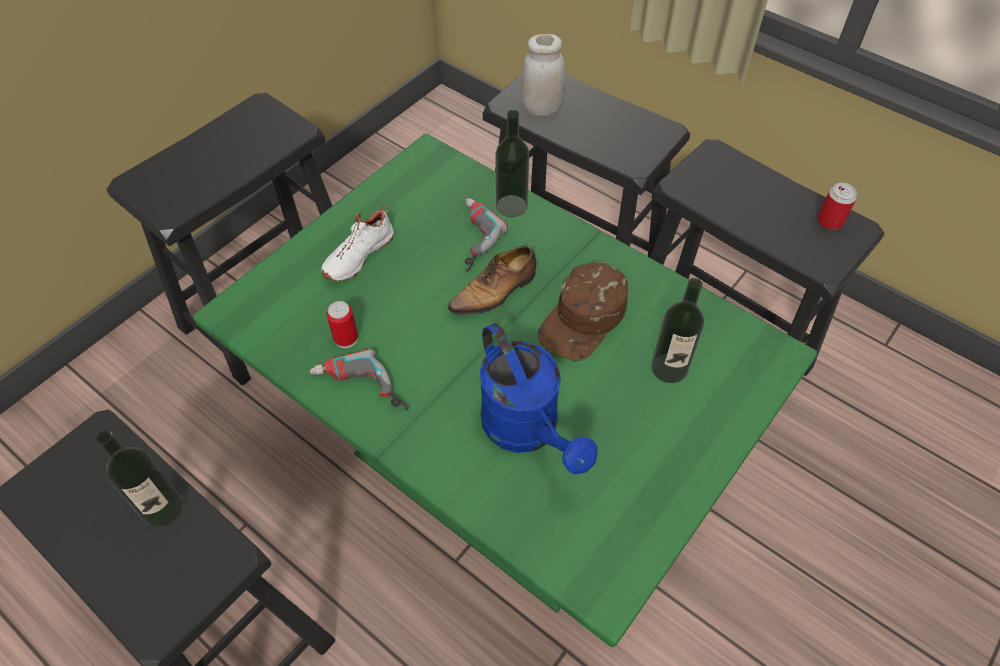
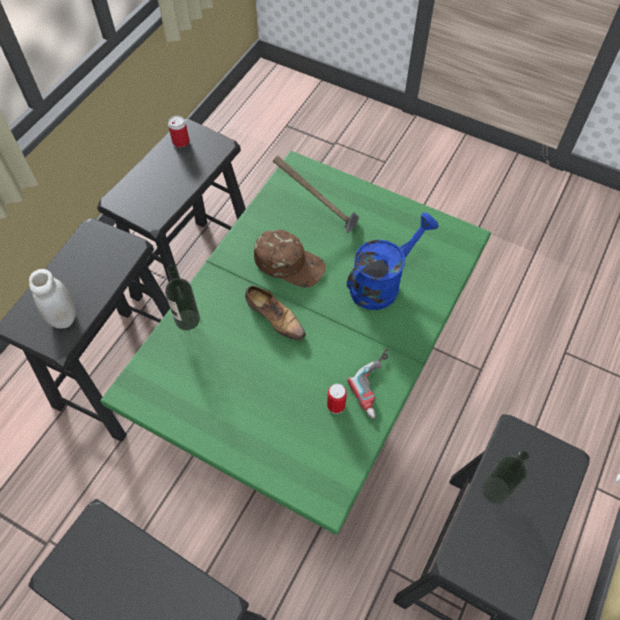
camera: 100 degrees left, 5 degrees up
white shoe [321,205,394,282] -> none
power drill [465,198,508,272] -> none
bottle [651,278,704,383] -> hammer [273,155,359,233]

